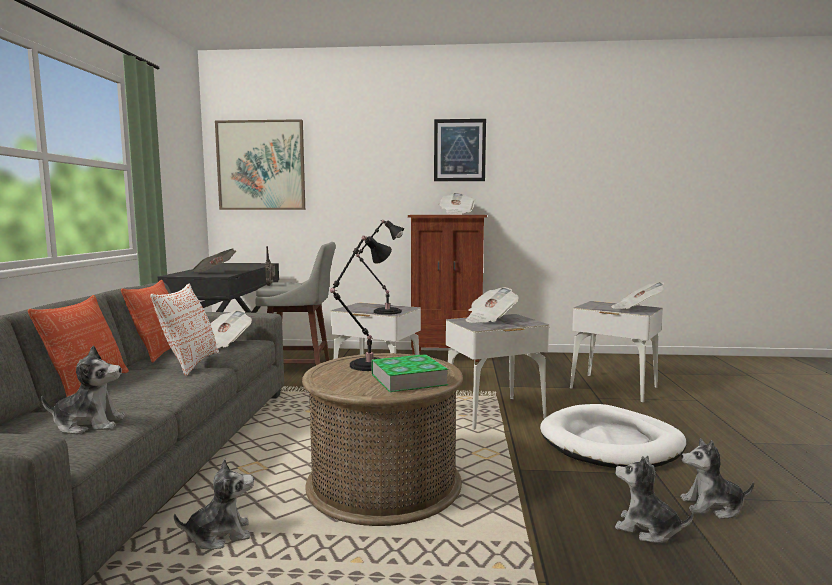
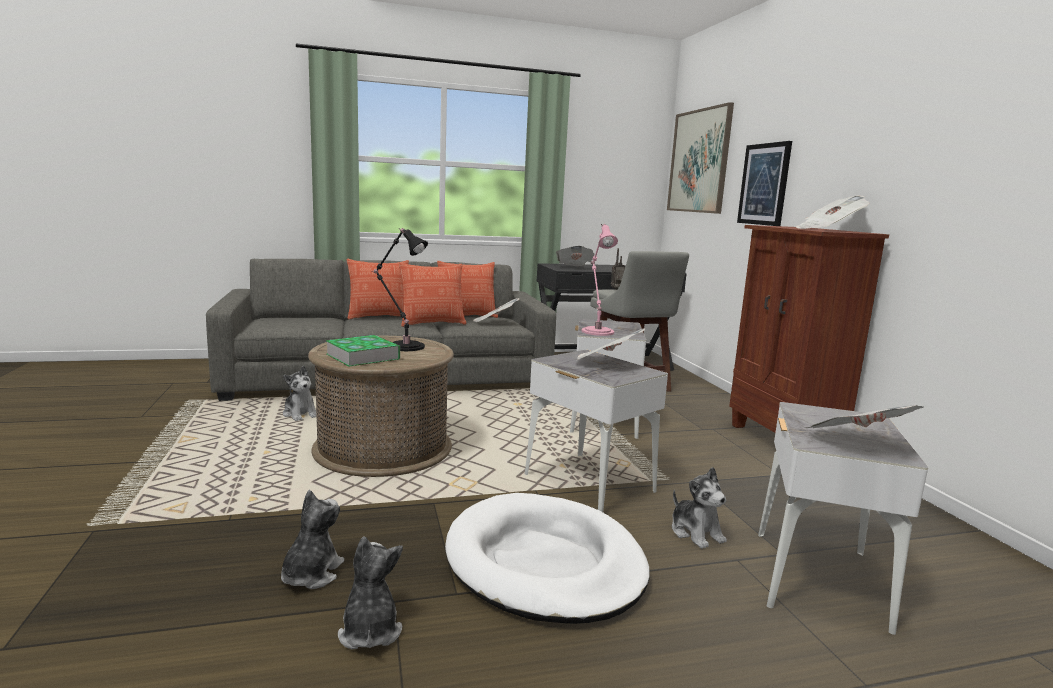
camera: 70 degrees right, 5 degrees up
plush toy [41,346,126,434] -> plush toy moved to [672,467,727,549]
white pillow [150,283,219,376] -> orange pillow [399,262,466,327]
black table lamp [355,220,405,315] -> pink table lamp [582,224,618,336]
picture [434,119,486,181] -> picture moved to [737,141,792,226]

